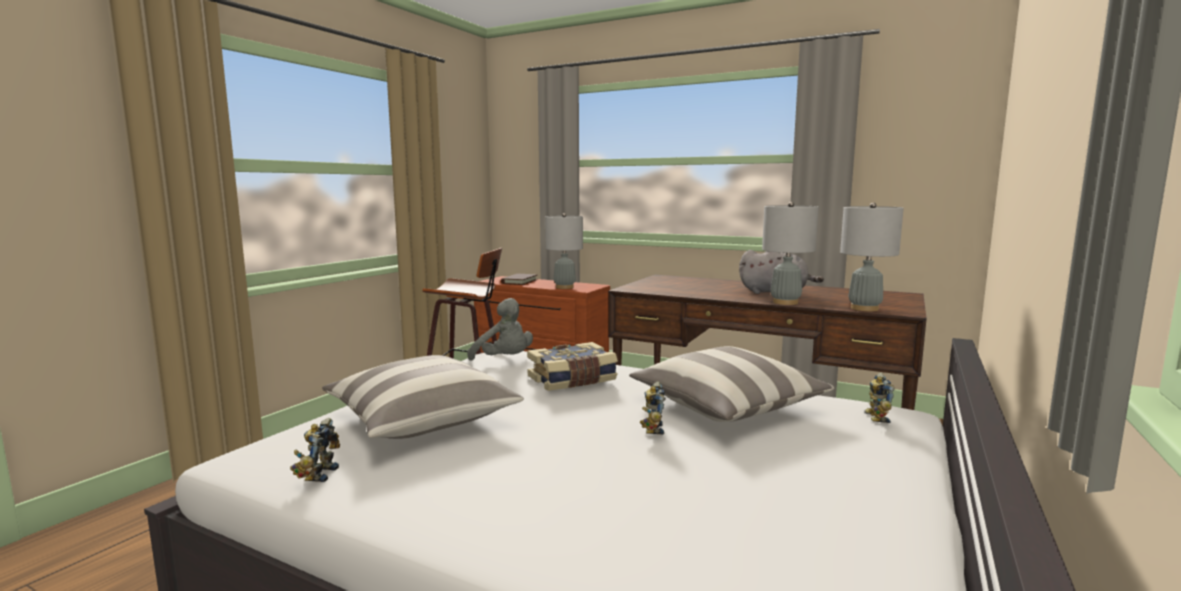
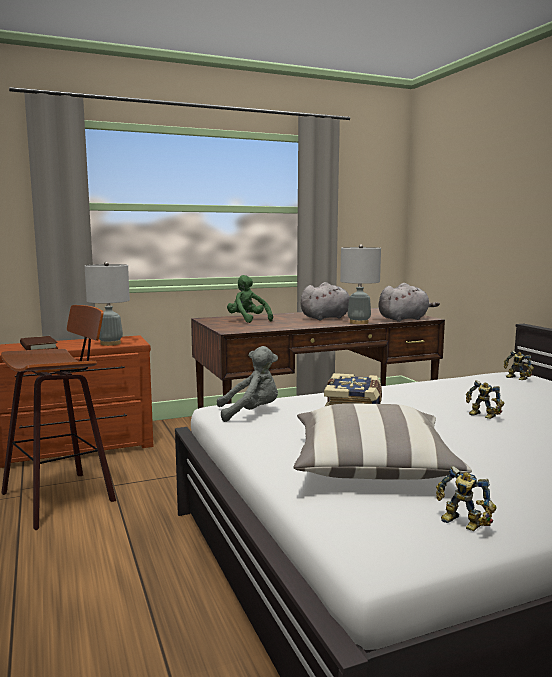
camera: 50 degrees left, 0 degrees up
pillow [629,346,834,422] -> none
grey table lamp [840,202,904,311] -> grey plush toy [378,283,440,322]
none -> green plush toy [227,275,273,323]

